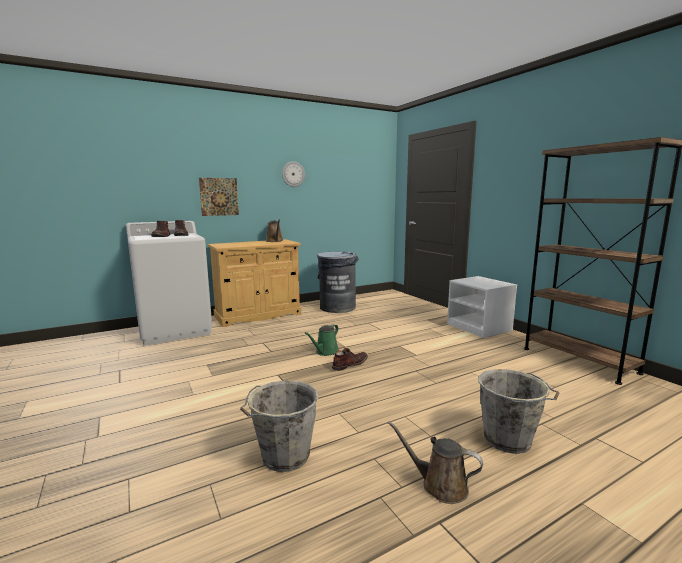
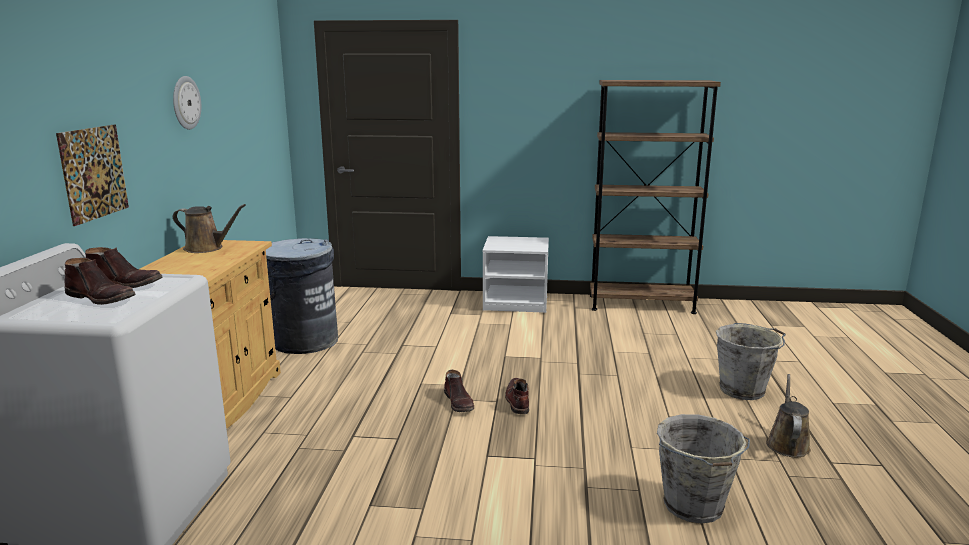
camera: 55 degrees left, 5 degrees up
green watering can [305,325,339,356] -> brown boot [444,370,474,412]
brown watering can [388,421,483,504] -> brown watering can turned 135 degrees clockwise [766,374,811,457]

